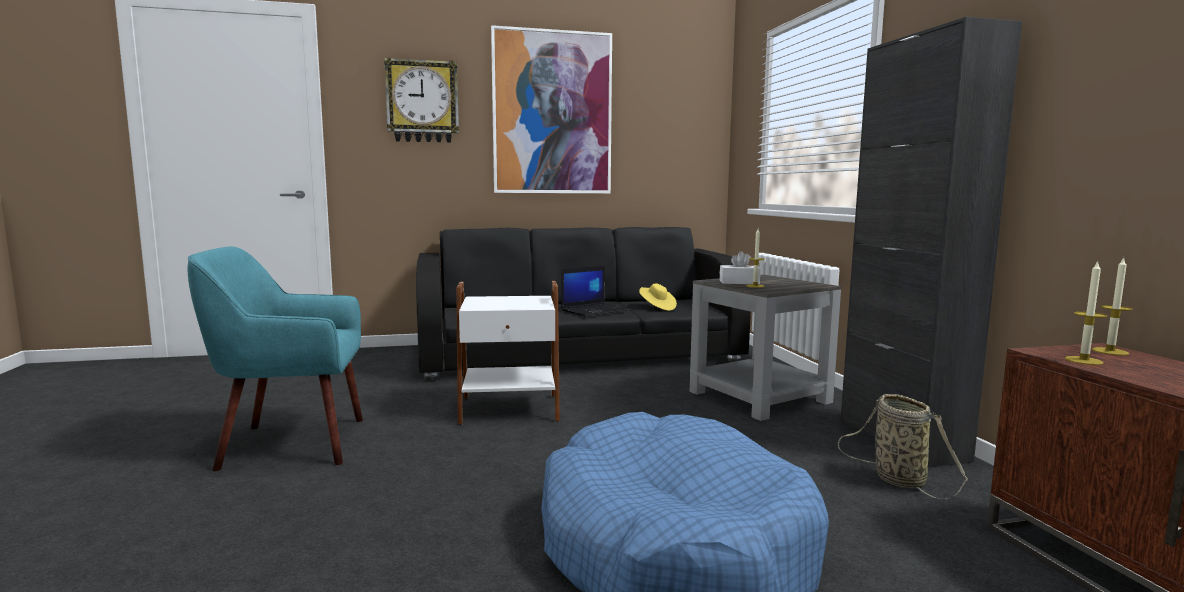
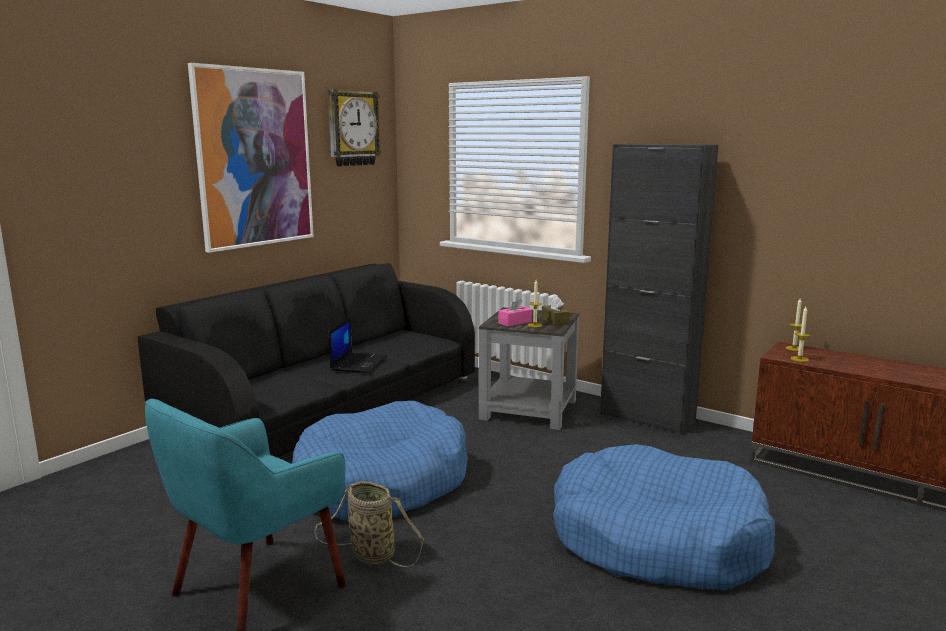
camera: 40 degrees left, 5 degrees up
wall clock [384,57,459,143] -> wall clock moved to [328,90,382,166]
white side table [456,281,560,425] -> blue dog bed [292,401,468,521]
yellow hat [639,284,677,311] -> none
white tissue box [720,251,761,284] -> pink tissue box [498,297,532,327]
basket [838,394,968,500] -> basket moved to [314,481,424,567]
none -> brown tissue box [542,296,570,326]

